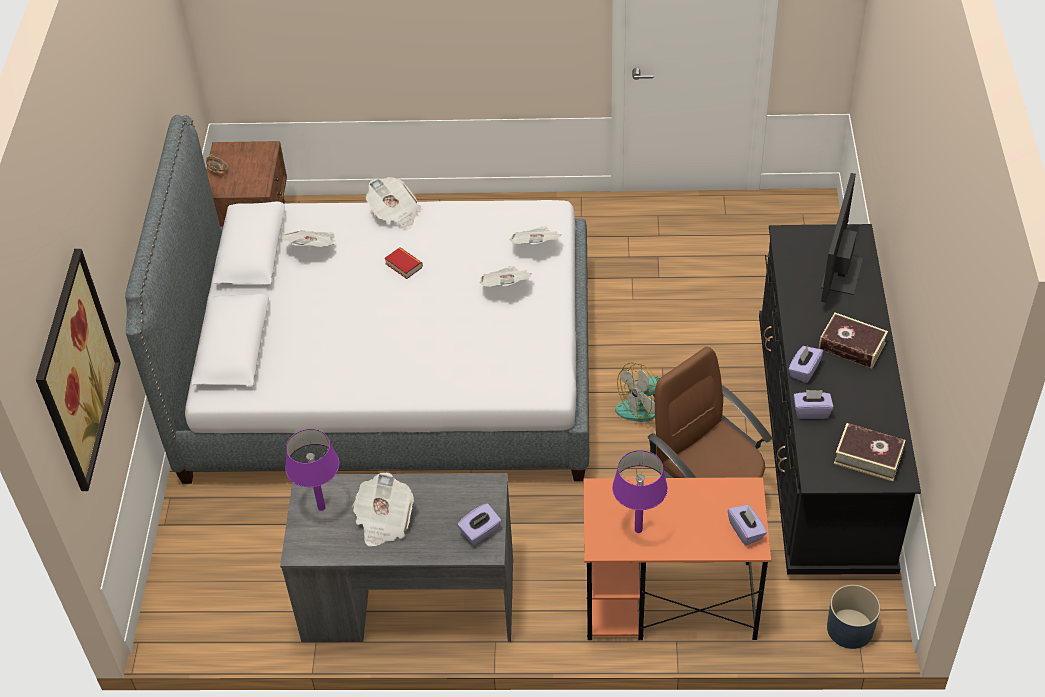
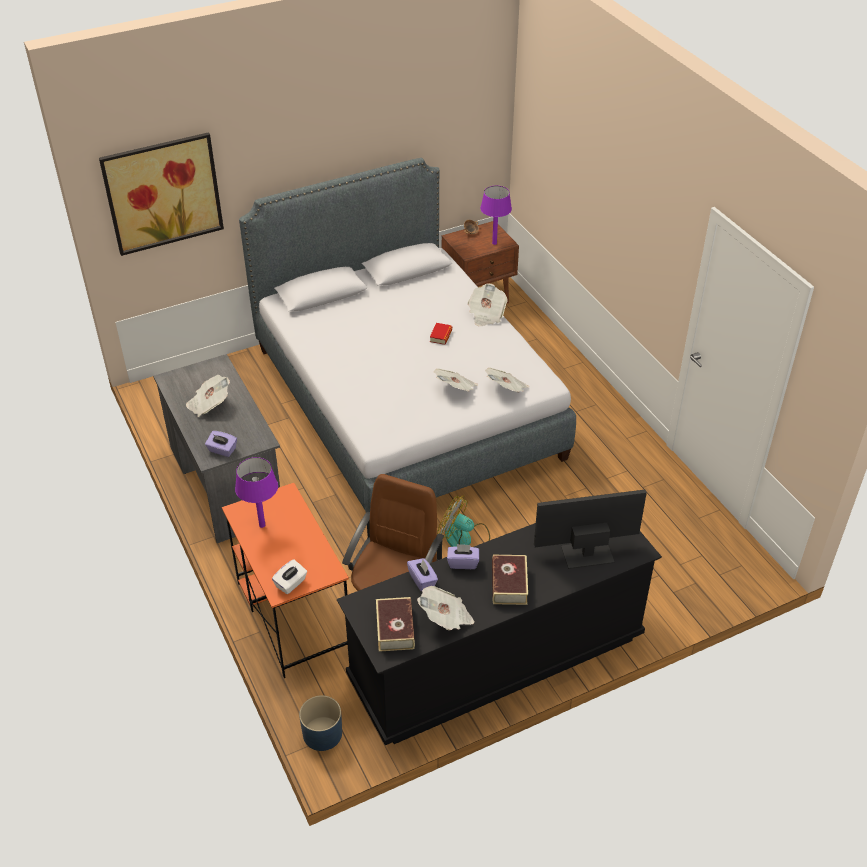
camera: 60 degrees right, 5 degrees down
newspaper [282,230,336,247] -> newspaper moved to [417,586,475,630]
purple table lamp [285,429,339,511] -> purple table lamp moved to [480,186,512,245]
purple tissue box [728,504,767,546] -> white tissue box [272,559,307,594]

